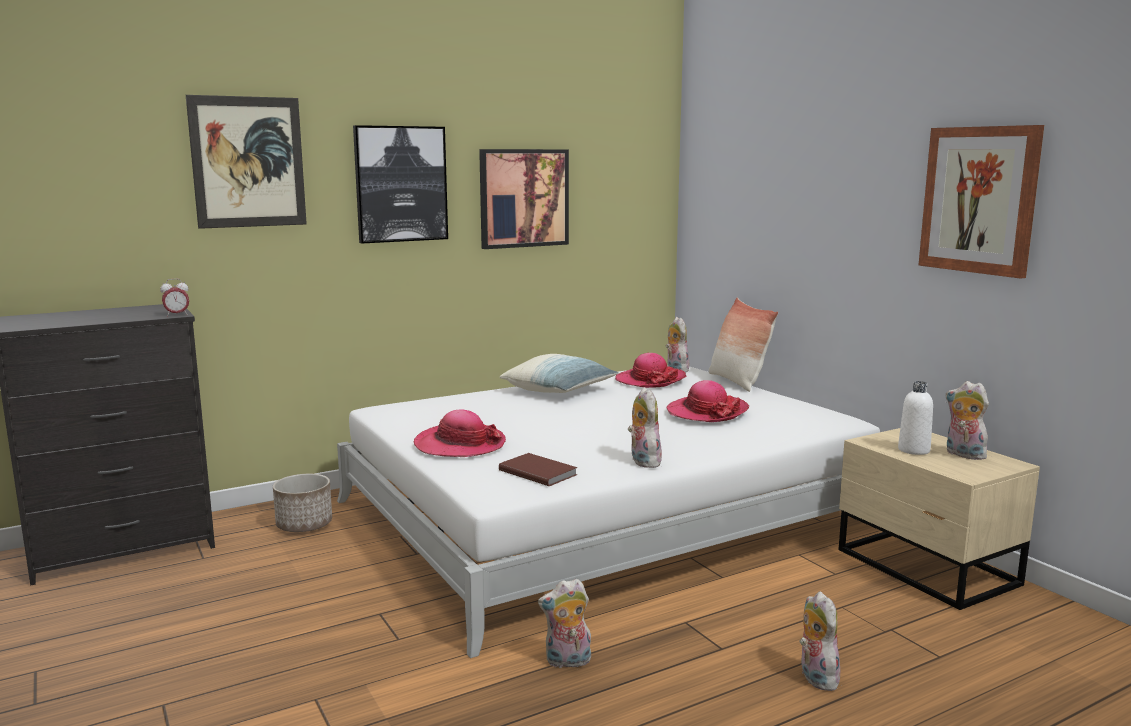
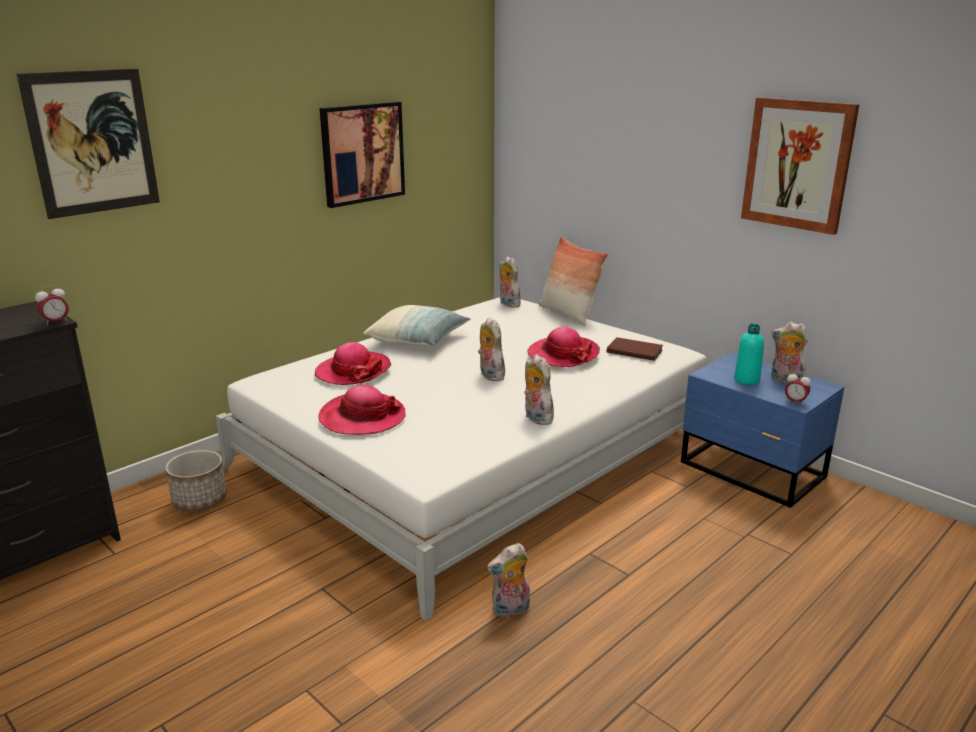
camera: 15 degrees left, 10 degrees up
picture [353,125,448,243] -> none
brown book [499,453,578,486] -> brown book moved to [607,337,663,361]
hat [615,353,687,388] -> hat moved to [315,342,391,385]
plush toy [799,591,842,691] -> plush toy moved to [478,317,505,381]
beige nightstand [838,428,1040,610] -> blue nightstand [681,353,844,508]
white bottle [898,381,933,455] -> turquoise bottle [734,324,764,385]
none -> alarm clock [785,371,811,406]

